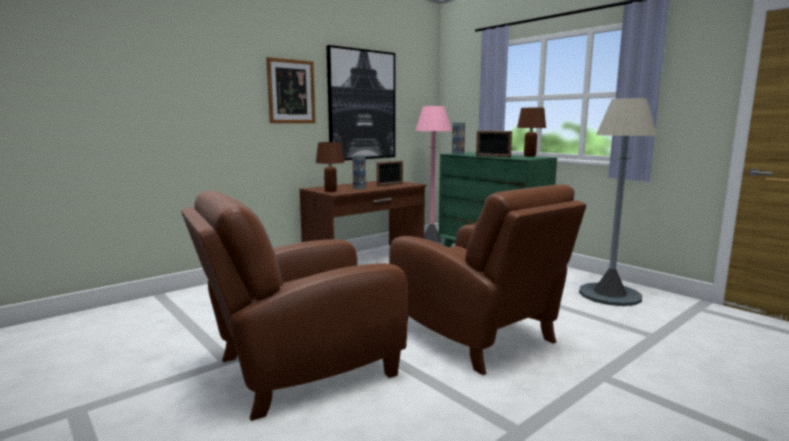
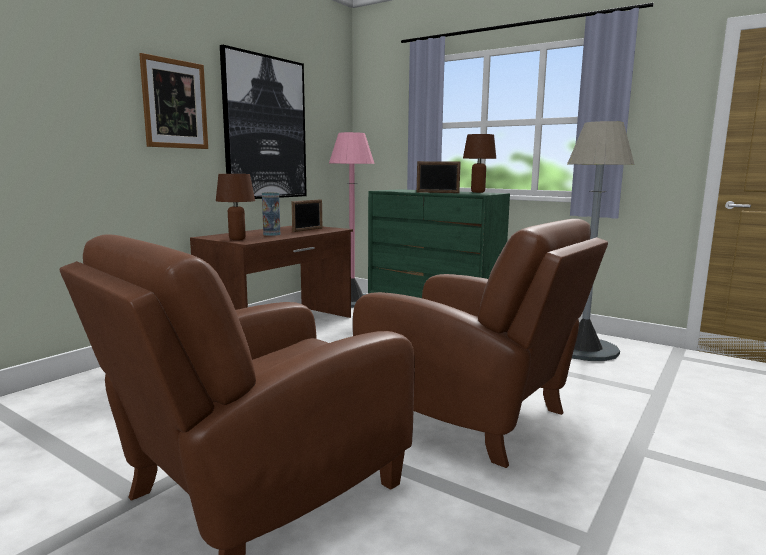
camera: 15 degrees left, 0 degrees up
vase [452,123,465,155] -> none

